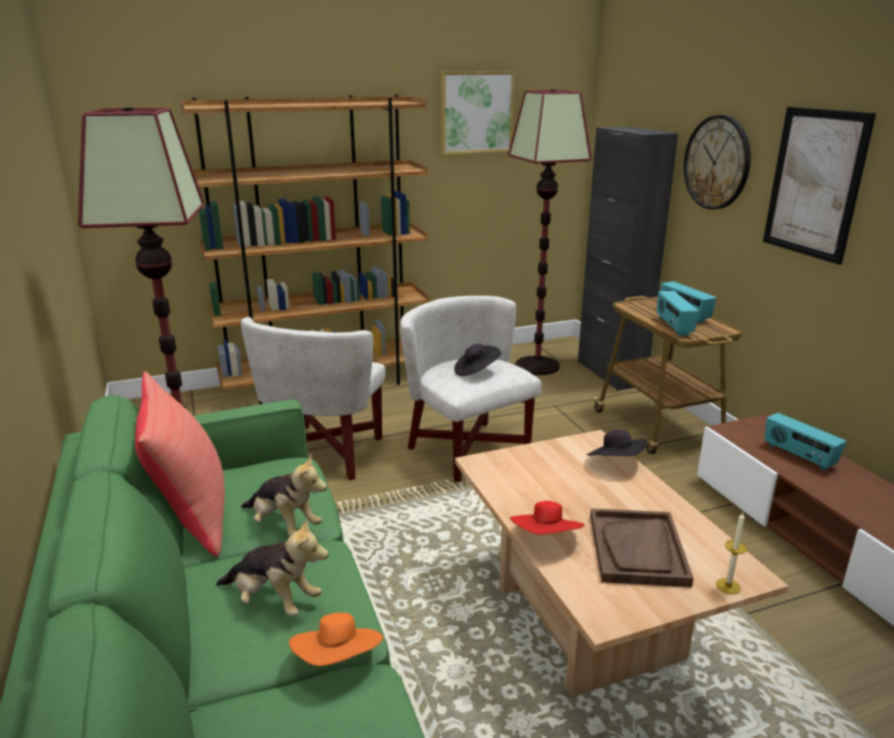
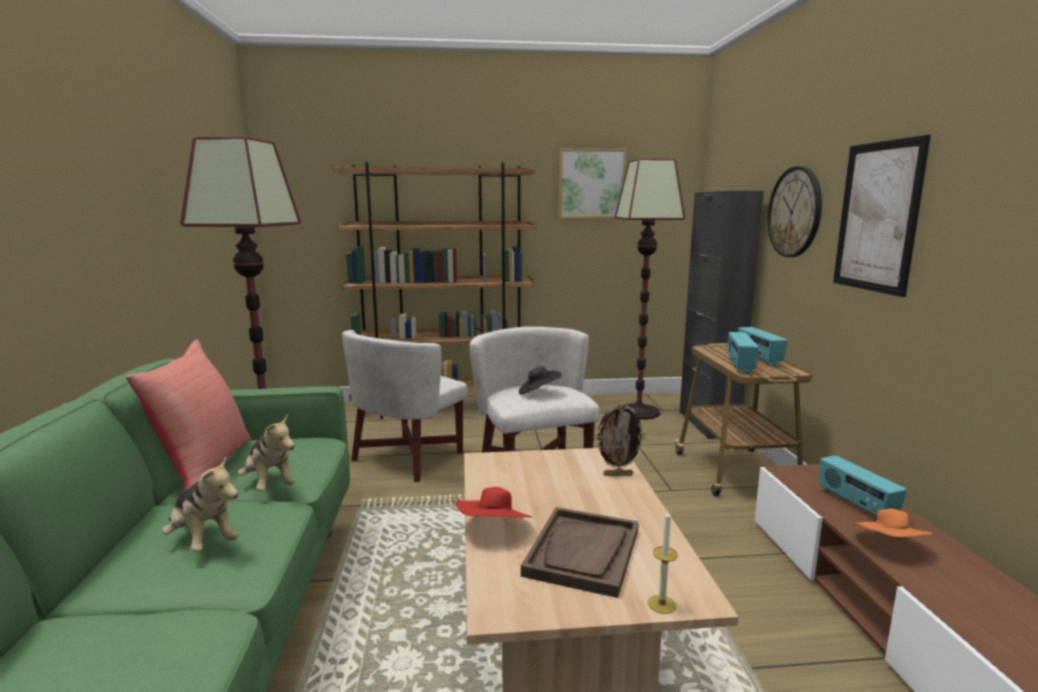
camera: 15 degrees right, 10 degrees down
orange hat [289,613,383,666] -> orange hat moved to [852,509,933,537]
black hat [587,430,648,456] -> picture frame [595,403,646,476]

